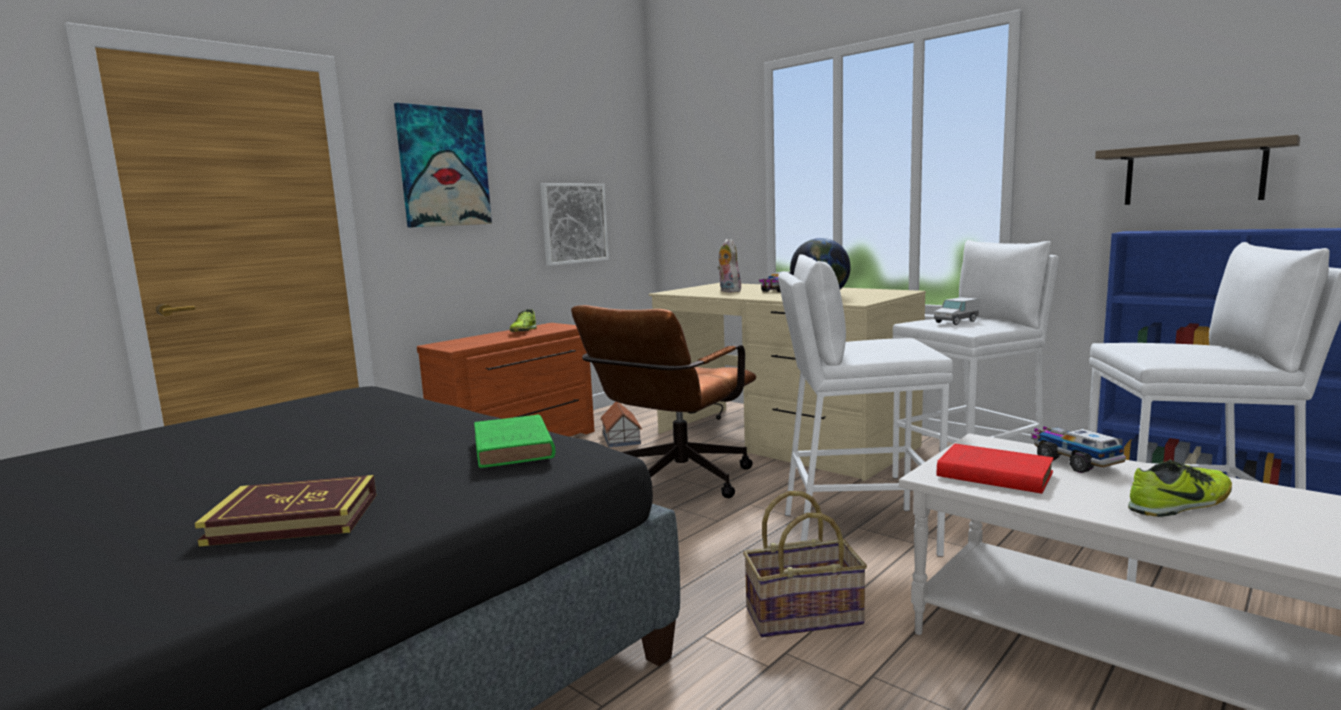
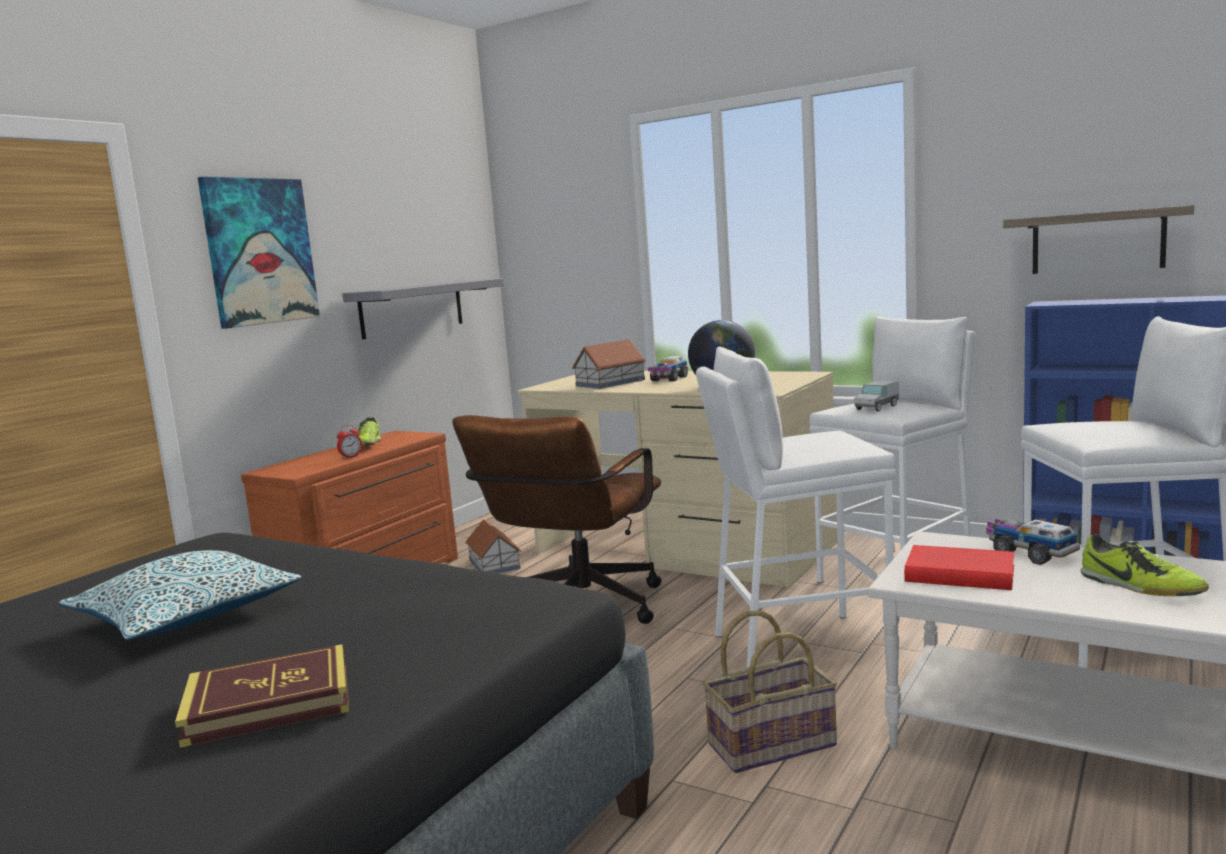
camera: 10 degrees left, 0 degrees up
green book [474,414,555,468] -> none
picture [540,183,609,266] -> grey shelf [342,278,504,339]
plush toy [717,239,741,292] -> toy house [572,339,646,389]
shoe [1128,460,1232,517] -> shoe turned 90 degrees clockwise [1081,534,1209,596]
none -> pillow [59,550,301,640]
none -> alarm clock [337,425,362,459]

